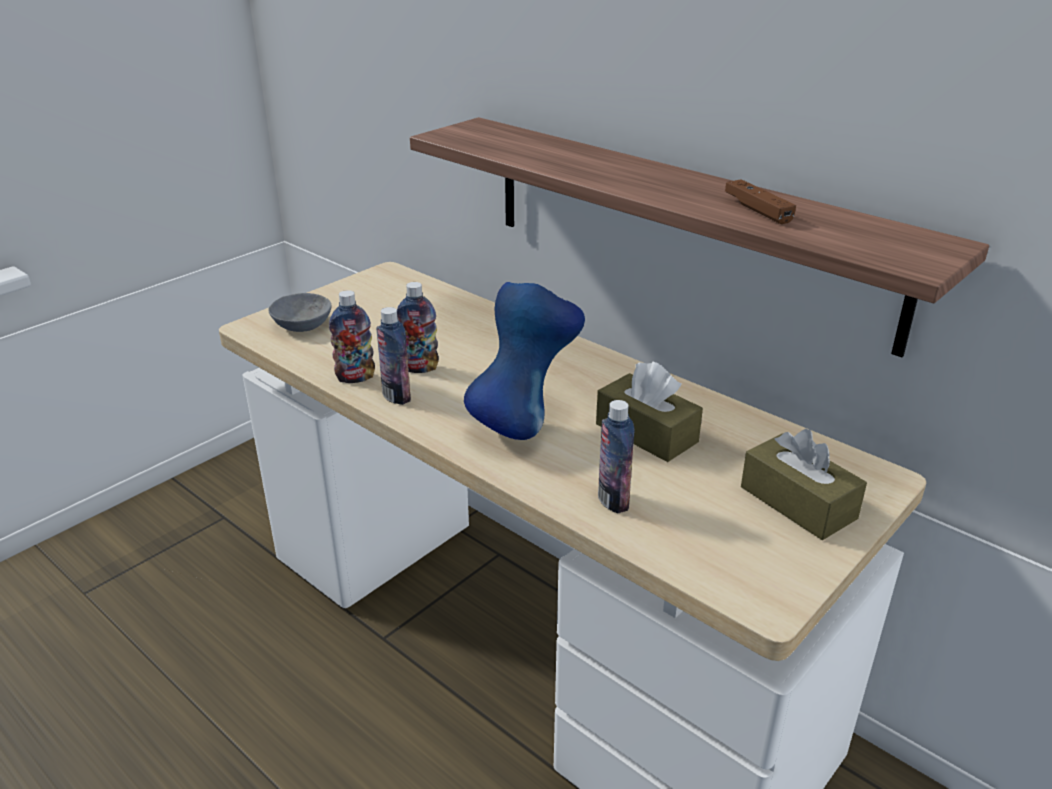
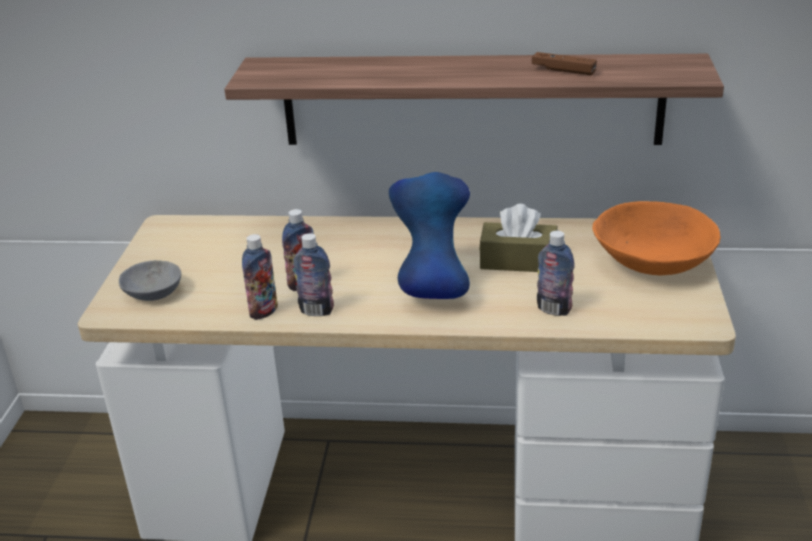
camera: 35 degrees left, 0 degrees up
brown tissue box [741,429,867,540] -> orange bowl [592,201,721,275]

